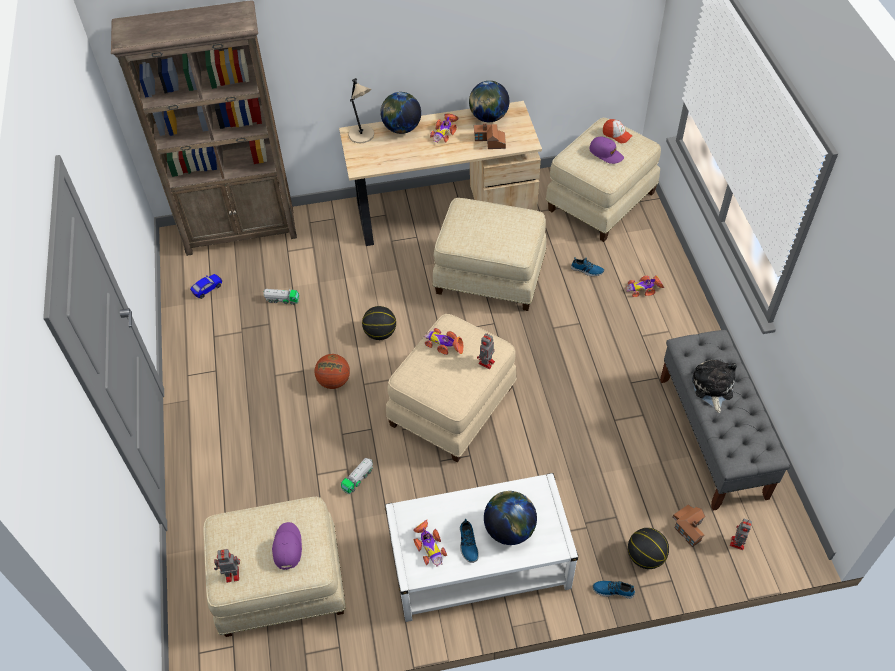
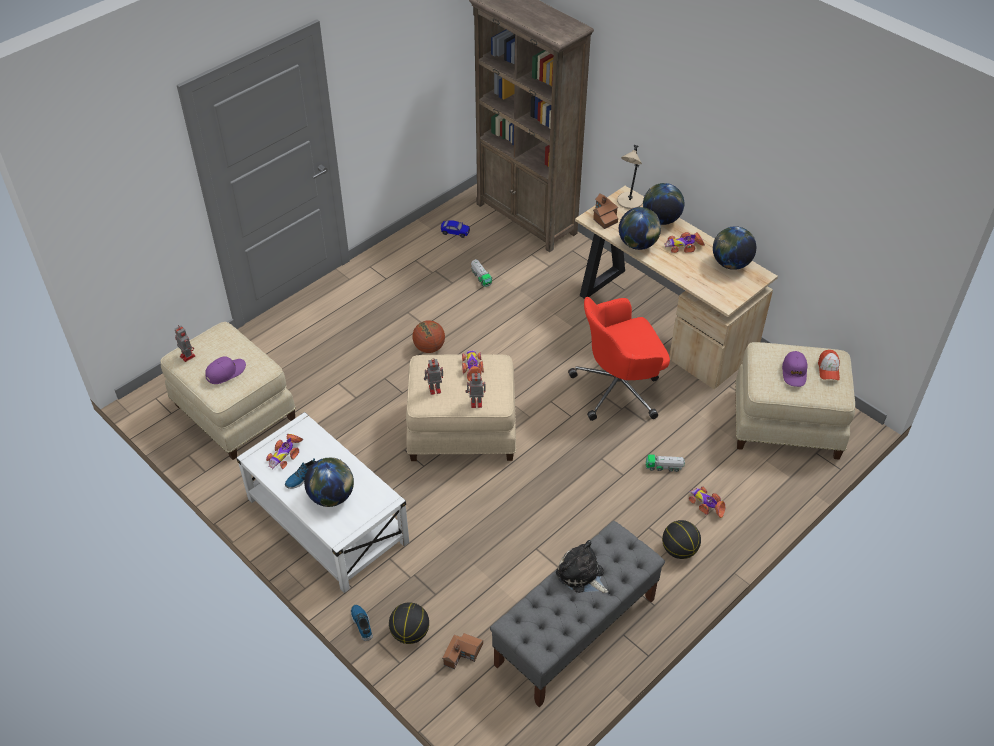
camera: 55 degrees right, 5 degrees down
toy truck [341,458,373,495] -> toy truck moved to [646,454,685,472]
basketball [362,306,396,340] -> basketball moved to [662,520,701,559]
beige ottoman [432,198,546,311] -> red office chair [568,297,670,421]
toy house [474,124,506,149] -> toy house moved to [593,193,619,229]
shoe [571,257,604,276] -> none
plush toy [692,360,737,413] -> plush toy turned 105 degrees counterclockwise [556,540,608,593]
toy robot [730,519,752,550] -> toy robot moved to [424,358,443,395]
none -> globe [619,207,661,250]

